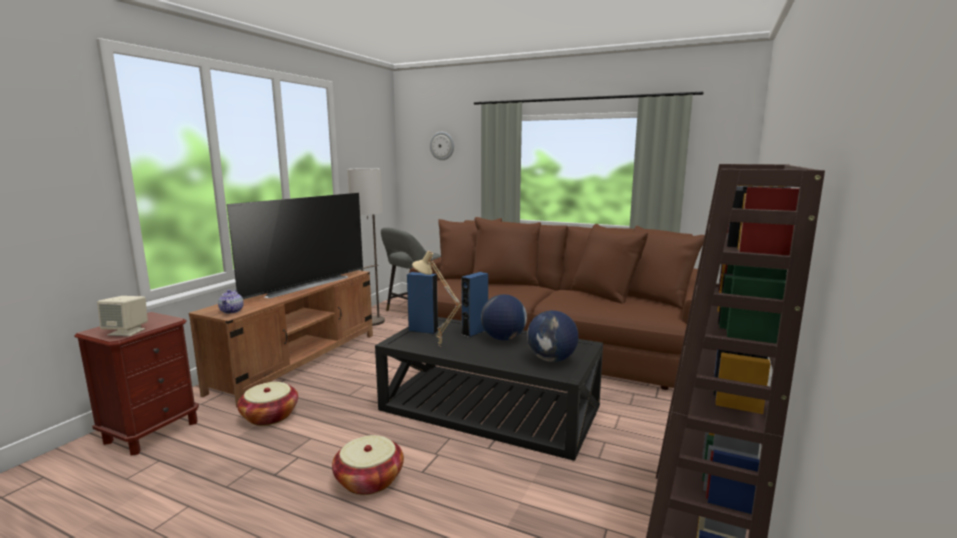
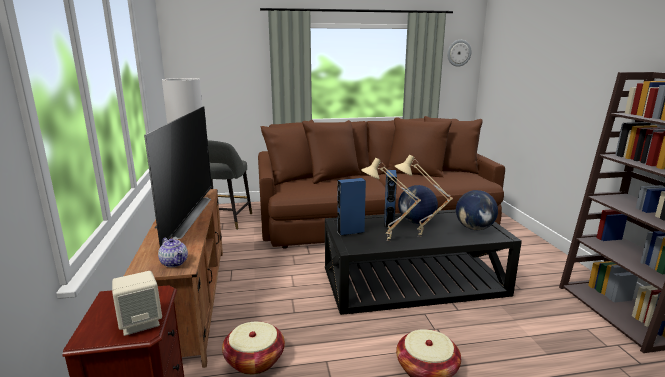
camera: 35 degrees left, 5 degrees up
wall clock [430,132,454,160] -> wall clock moved to [447,40,472,67]
none -> beige table lamp [395,155,453,237]

